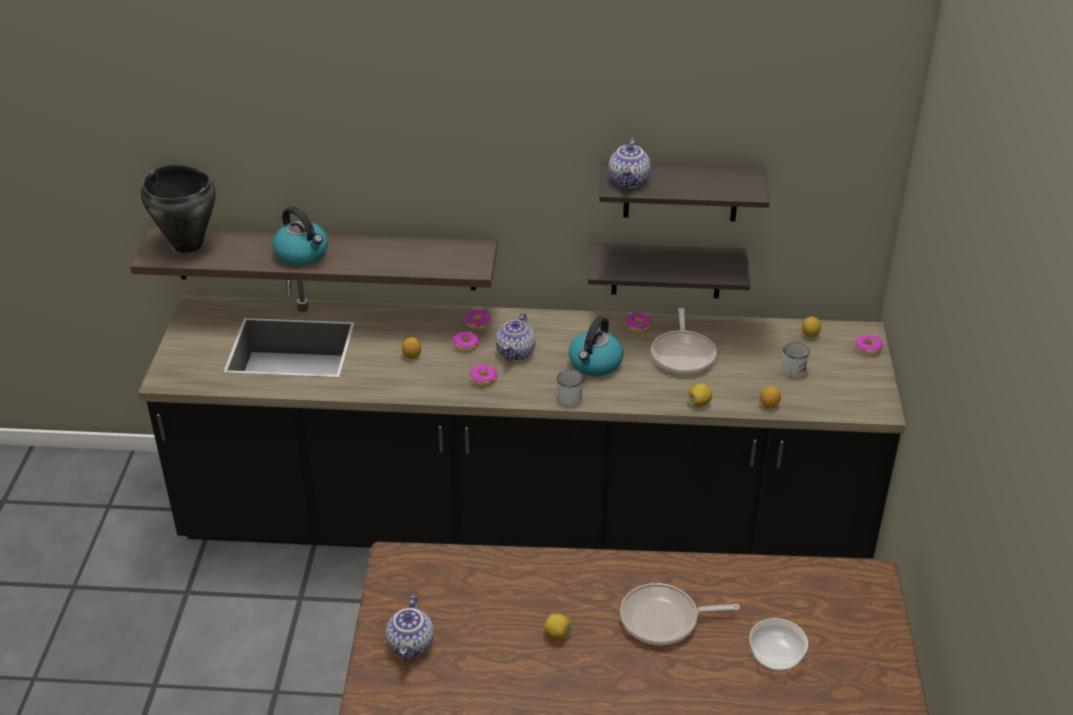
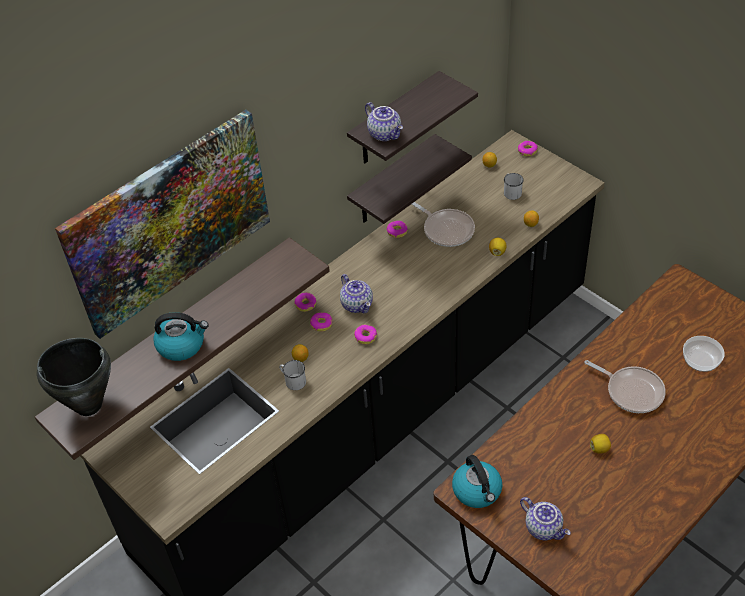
camera: 45 degrees left, 10 degrees up
white mug [557,370,584,406] -> white mug moved to [279,360,306,390]
kettle [568,316,623,376] -> kettle moved to [452,455,502,508]
frying pan [620,583,740,645] -> frying pan turned 90 degrees counterclockwise [585,360,666,413]
none -> picture [55,110,270,339]

